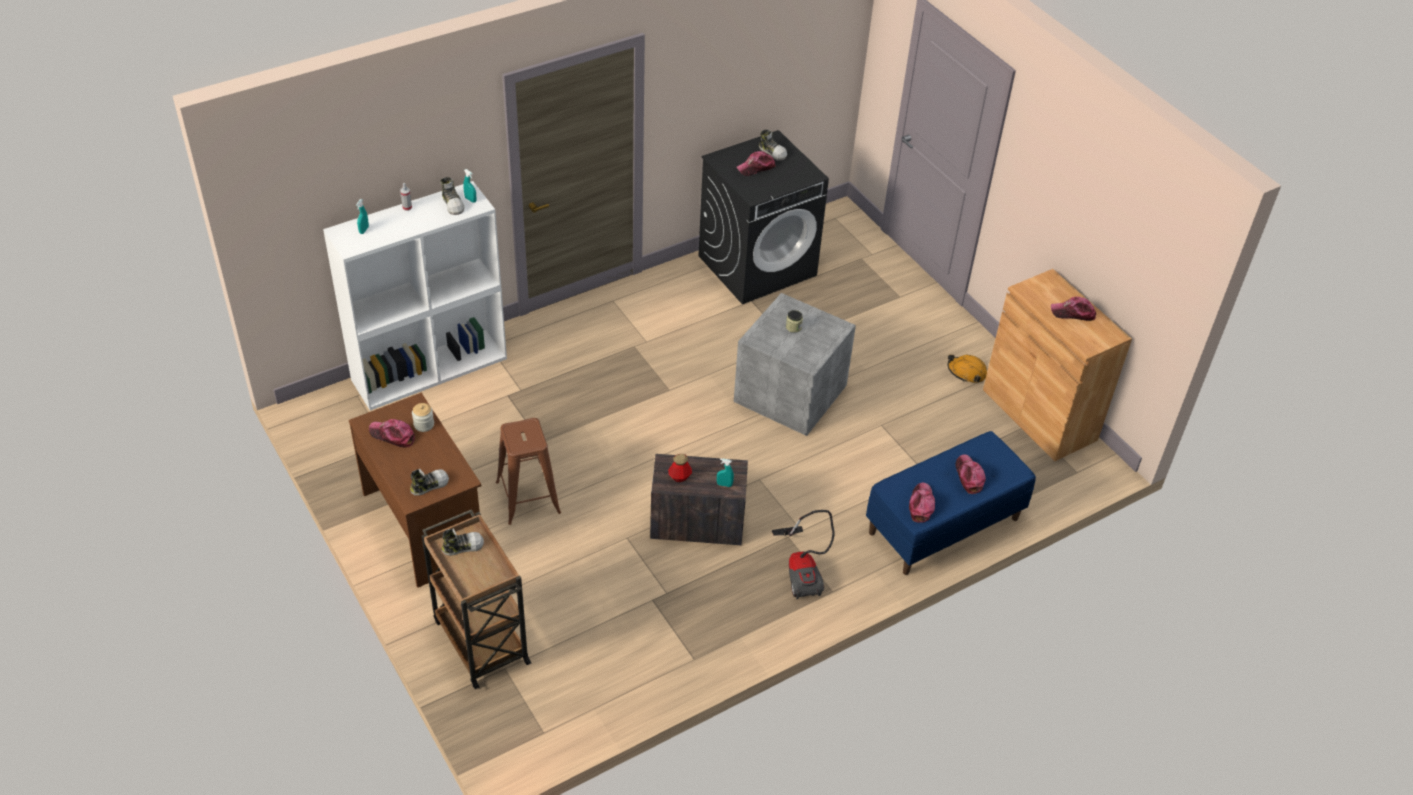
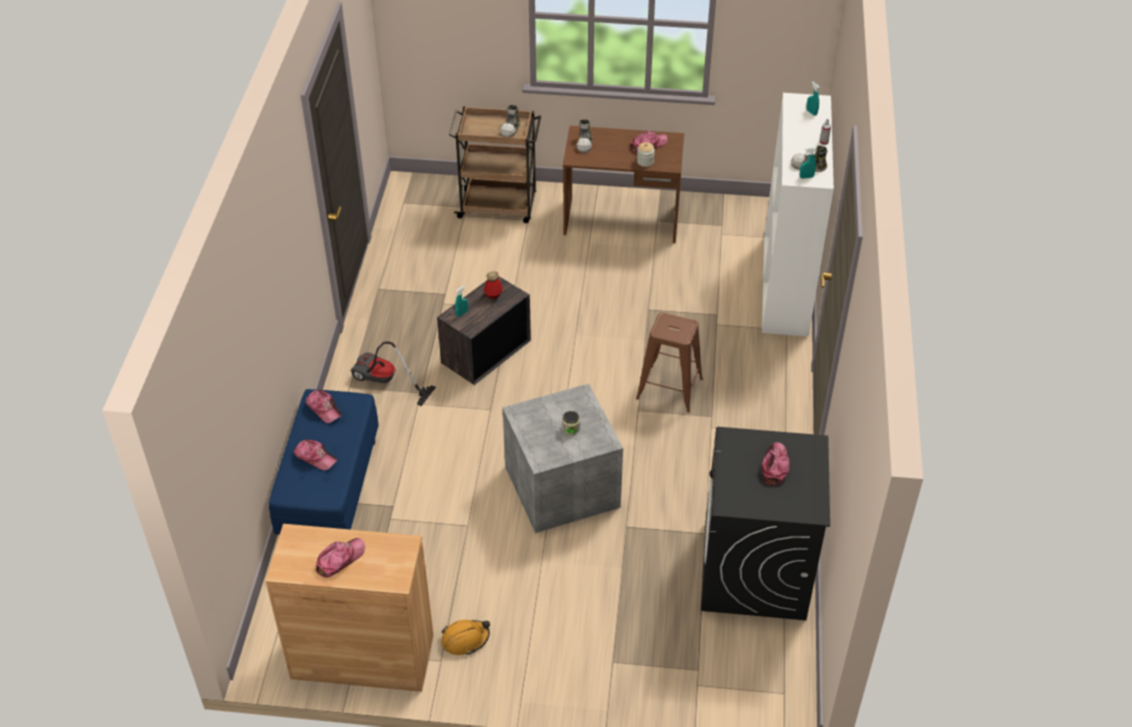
camera: 130 degrees right, 0 degrees up
brown stool [496,418,561,525] -> brown stool moved to [636,313,703,413]
shoe [759,130,787,160] -> none

